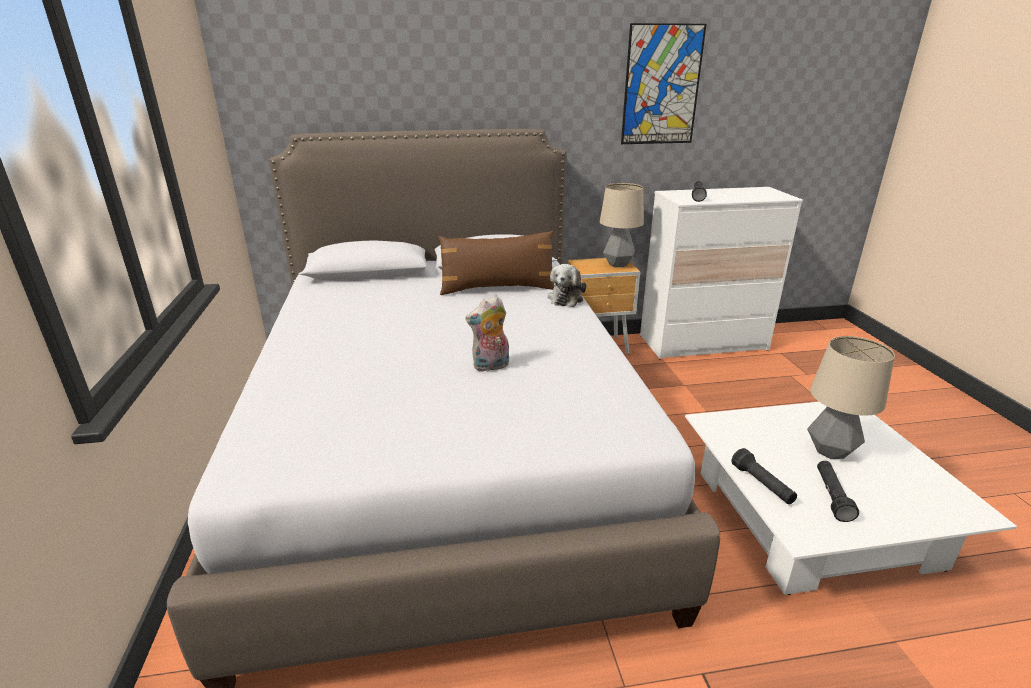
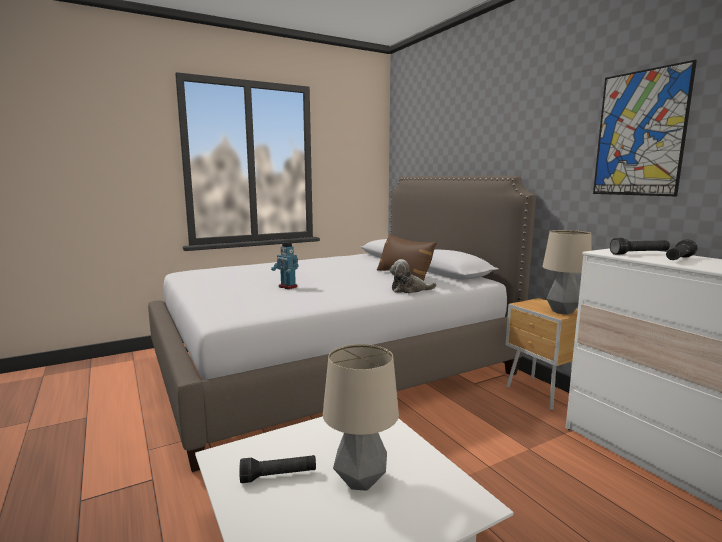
camera: 70 degrees right, 15 degrees down
plush toy [465,296,509,372] -> toy robot [271,242,298,289]
black flashlight [732,448,797,504] -> black flashlight moved to [666,240,698,260]

